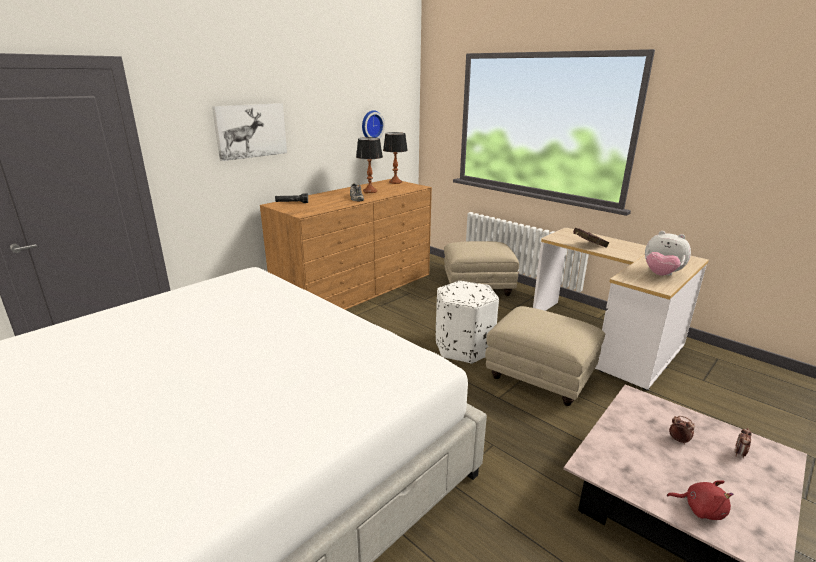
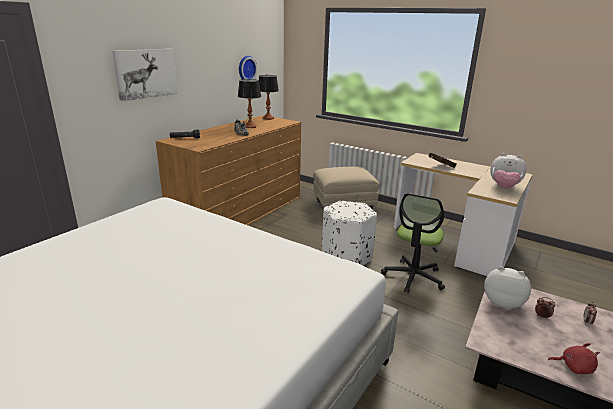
camera: 10 degrees left, 0 degrees up
beige ottoman [485,306,605,406] -> office chair [381,193,445,293]
none -> plush toy [484,266,531,310]

